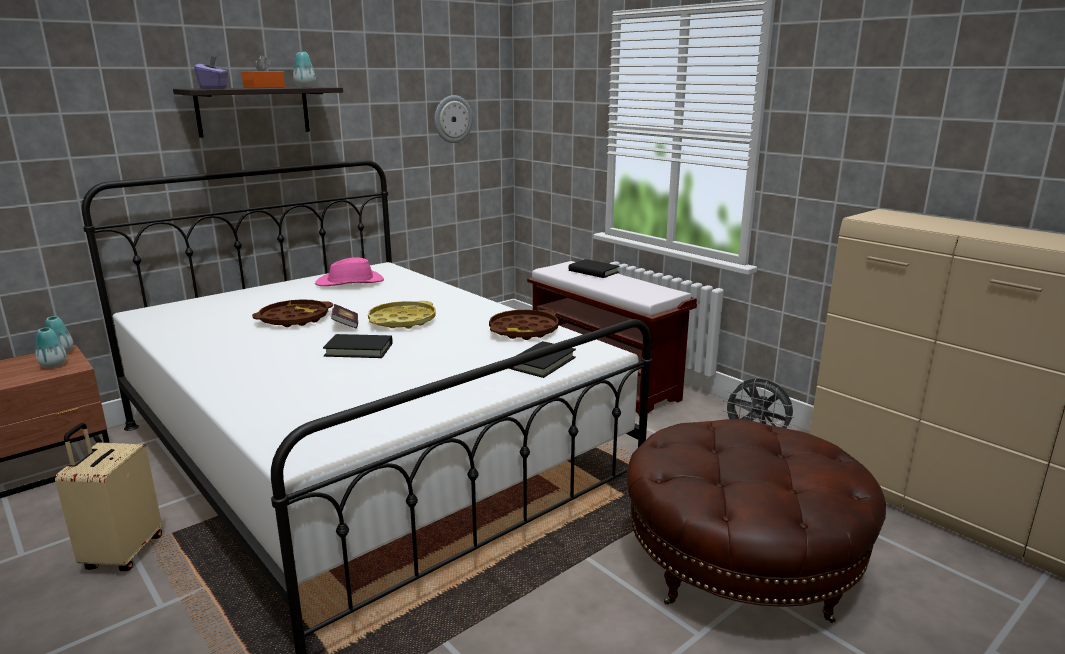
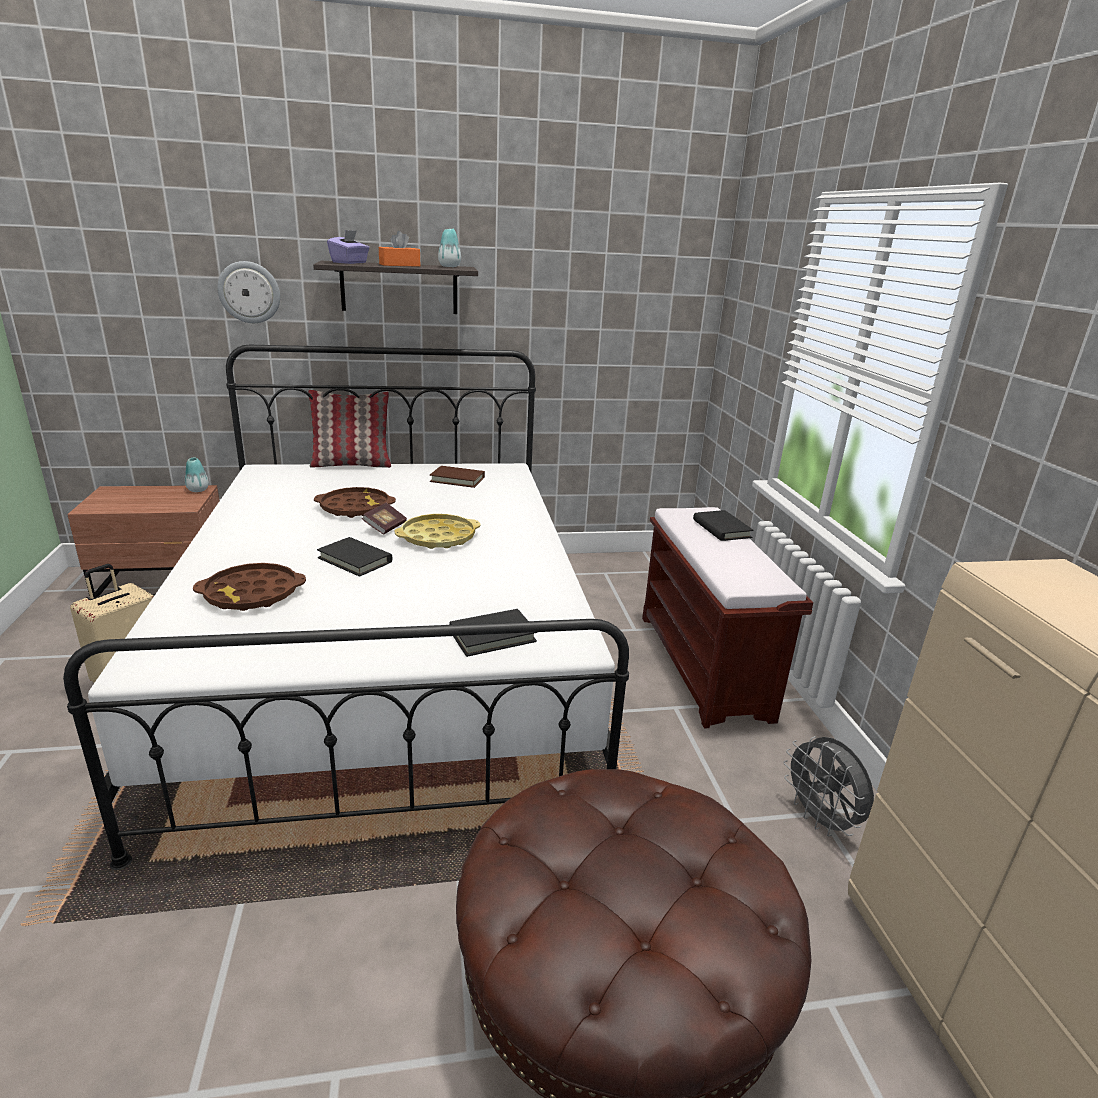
camera: 30 degrees right, 5 degrees up
vase [36,327,67,368] -> none
pink hat [315,257,384,286] -> brown book [430,466,485,488]
wall clock [434,95,473,143] -> wall clock moved to [217,261,280,323]
brown tray [489,310,558,340] -> brown tray moved to [193,563,306,611]
none -> pillow [308,390,391,468]

